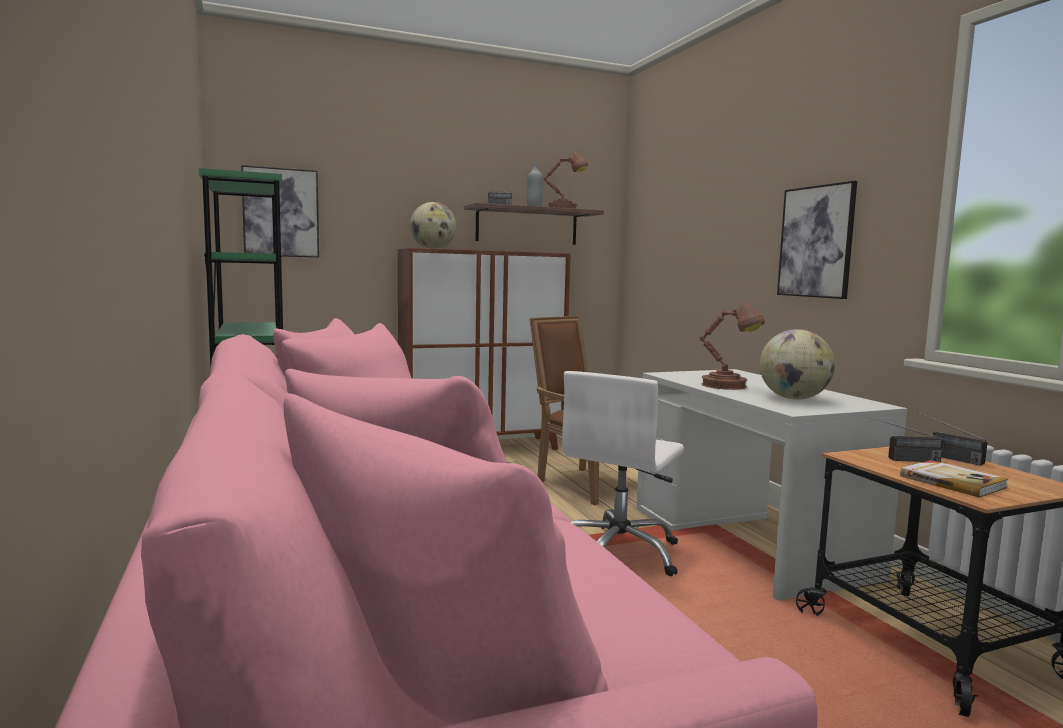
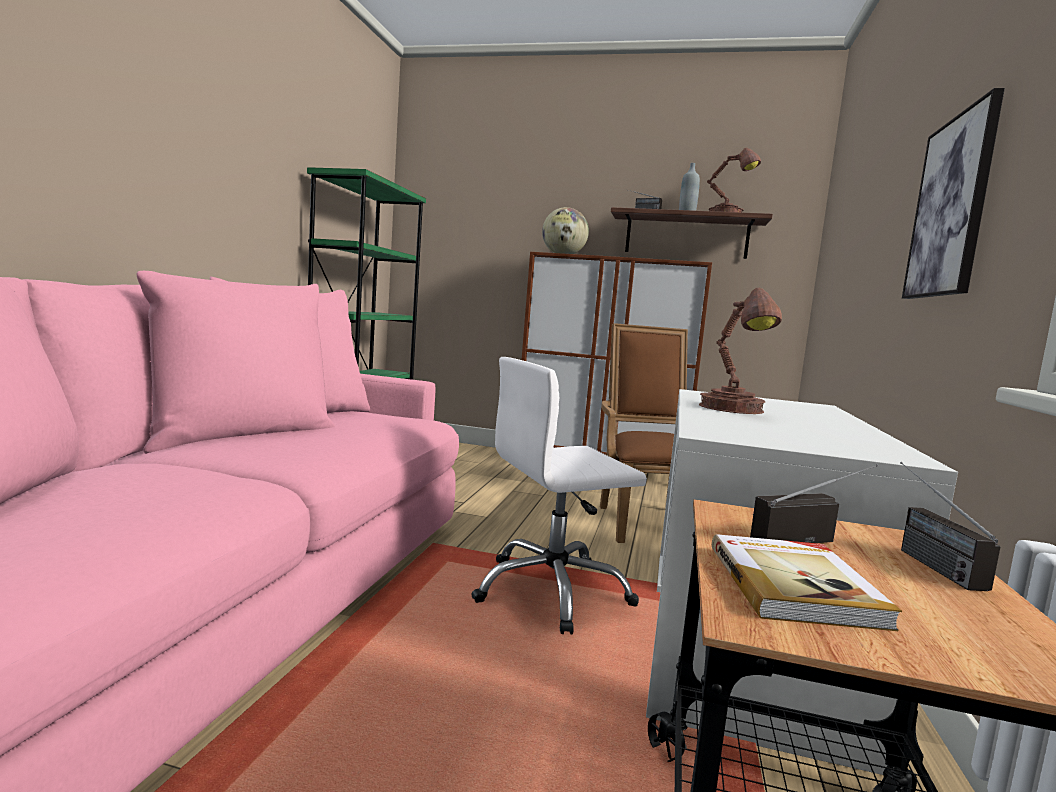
camera: 35 degrees right, 0 degrees up
picture [241,165,319,257] -> none
globe [760,329,835,400] -> none
radio [867,416,943,462] -> radio turned 120 degrees clockwise [750,464,879,543]

